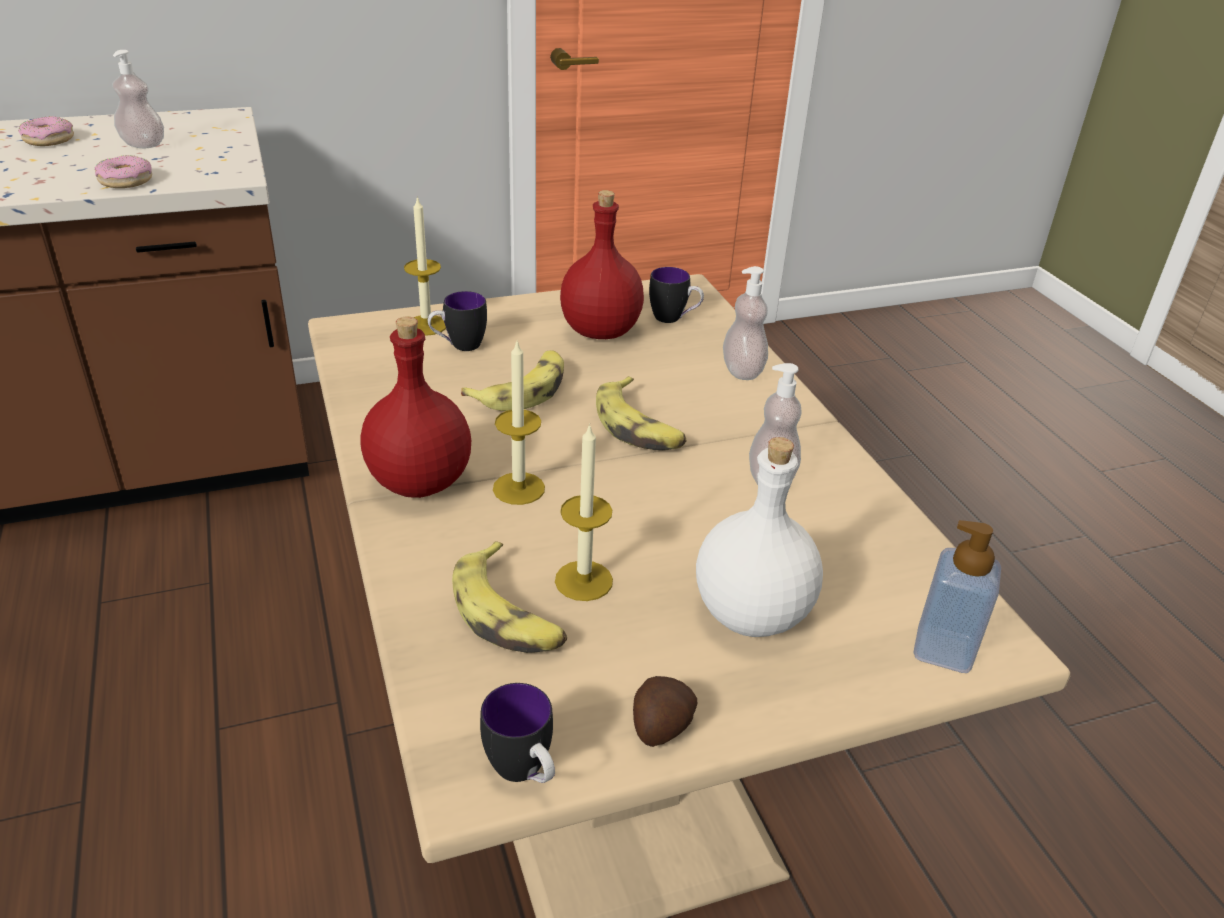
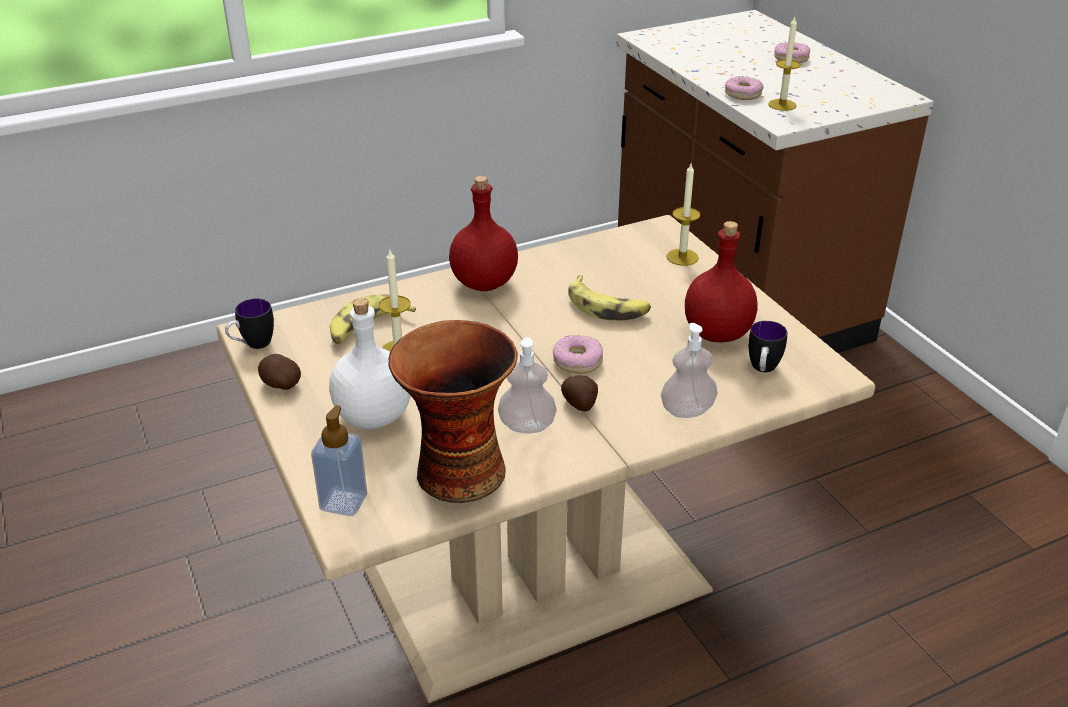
camera: 85 degrees right, 0 degrees up
soap dispenser [112,50,164,148] -> none
mug [428,291,487,351] -> none
candle [493,339,545,505] -> candle moved to [768,17,800,111]
banana [596,376,686,450] -> donut [553,335,603,374]
none -> vase [388,320,518,503]
none -> potato [561,375,598,412]

